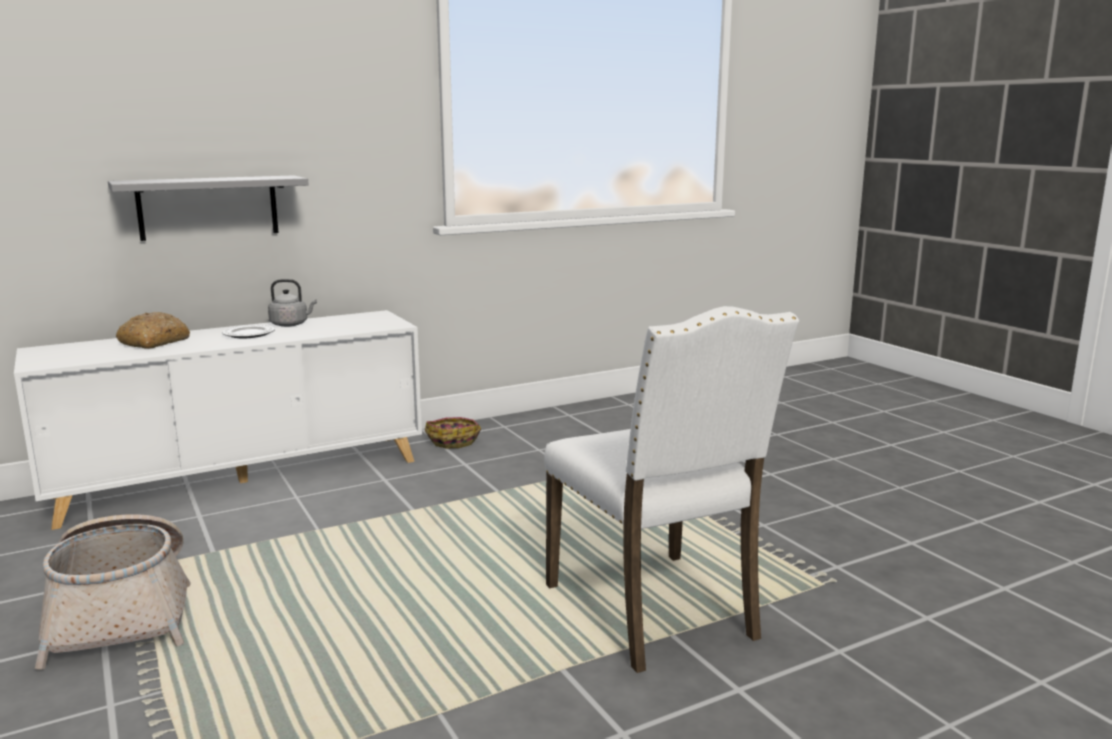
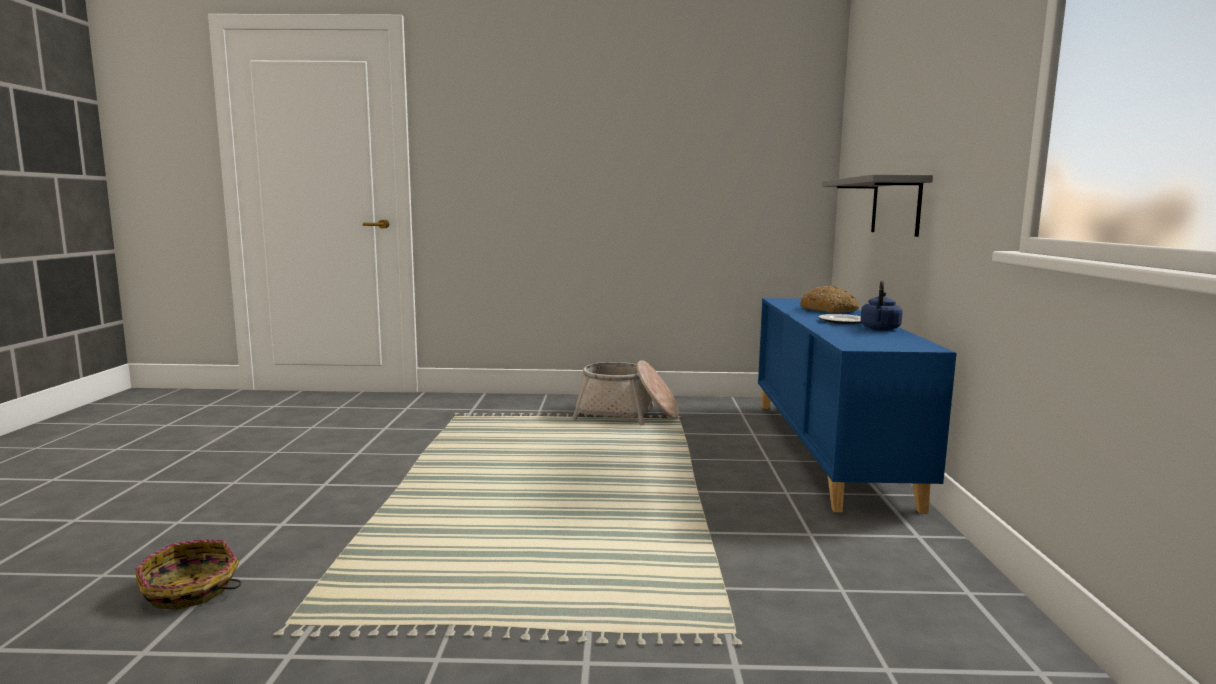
camera: 120 degrees right, 5 degrees down
white cabinet [14,310,422,530] -> blue cabinet [758,298,957,514]
grey kettle [268,279,317,327] -> blue kettle [860,281,903,330]
basket [425,417,481,448] -> basket moved to [135,539,241,610]
white chair [544,306,799,673] -> none

